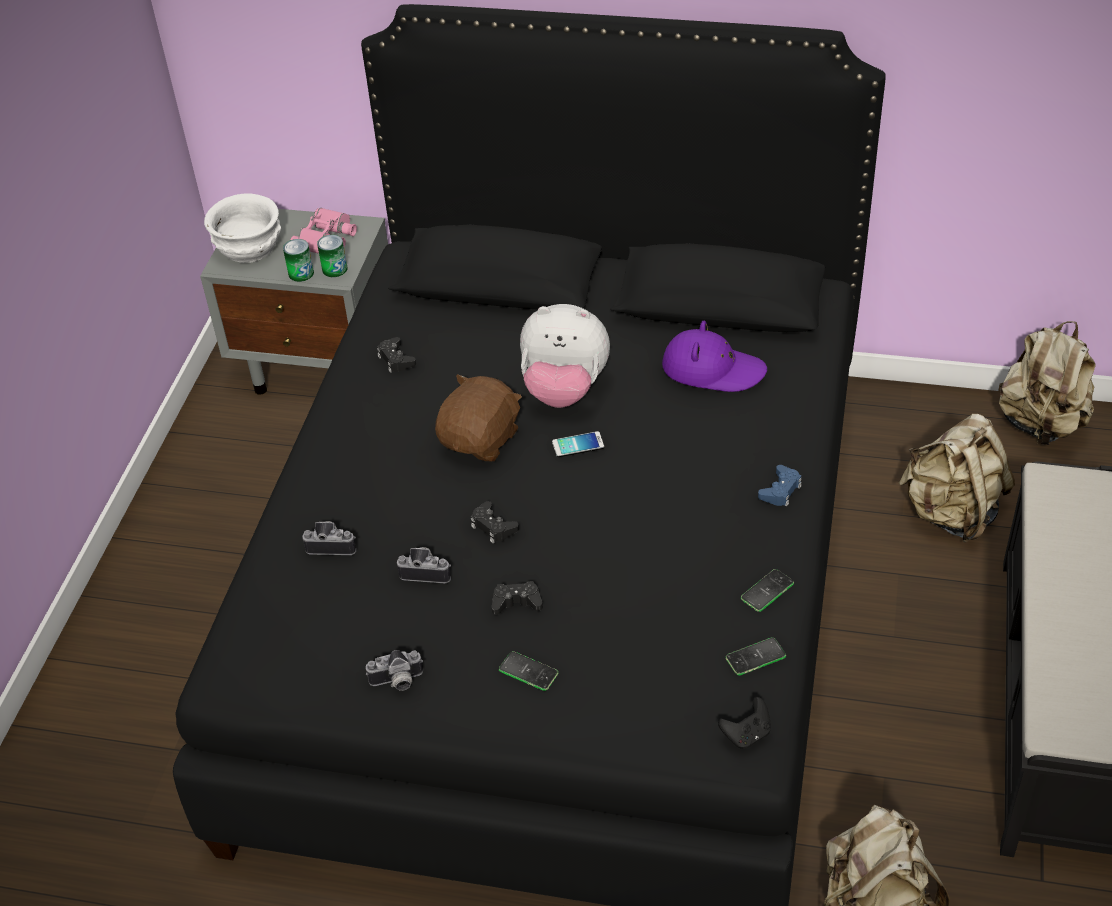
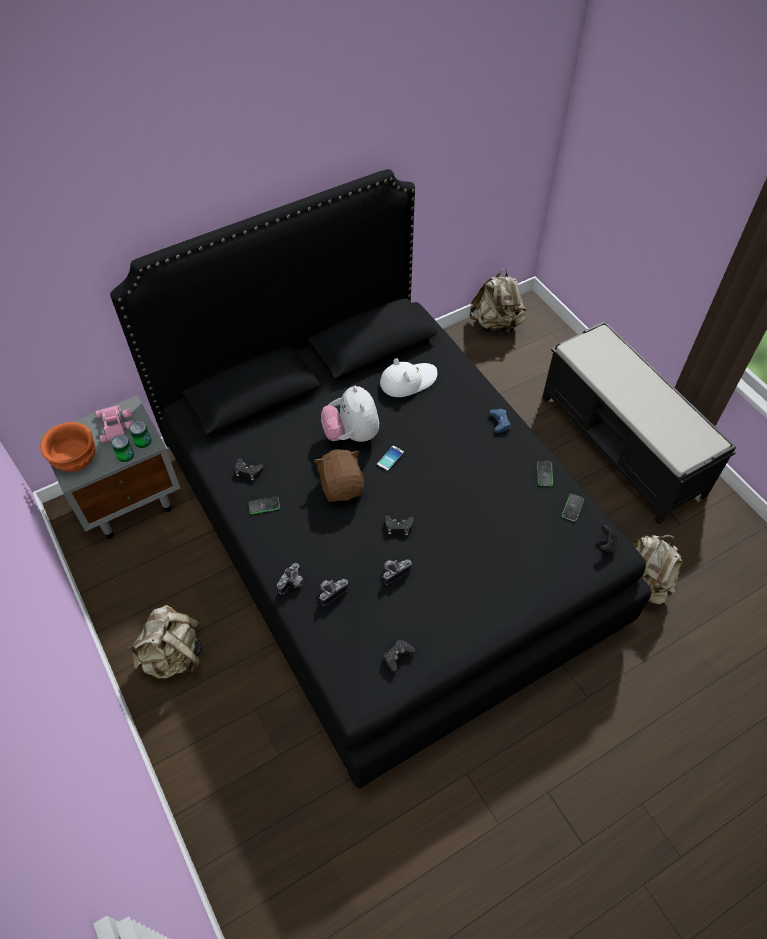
camera: 45 degrees left, 10 degrees up
white bowl [204,193,281,263] -> orange bowl [40,422,95,472]
camera [366,650,423,691] -> camera moved to [277,563,304,594]
black game controller [492,581,543,615] -> black game controller moved to [383,640,415,673]
phone [499,651,559,691] -> phone moved to [248,497,280,514]
plush toy [520,304,610,408] -> plush toy turned 105 degrees clockwise [321,386,379,442]
purple hat [662,321,767,392] -> white hat [380,358,438,397]
beige backpack [899,414,1015,542] -> beige backpack moved to [129,605,201,679]

